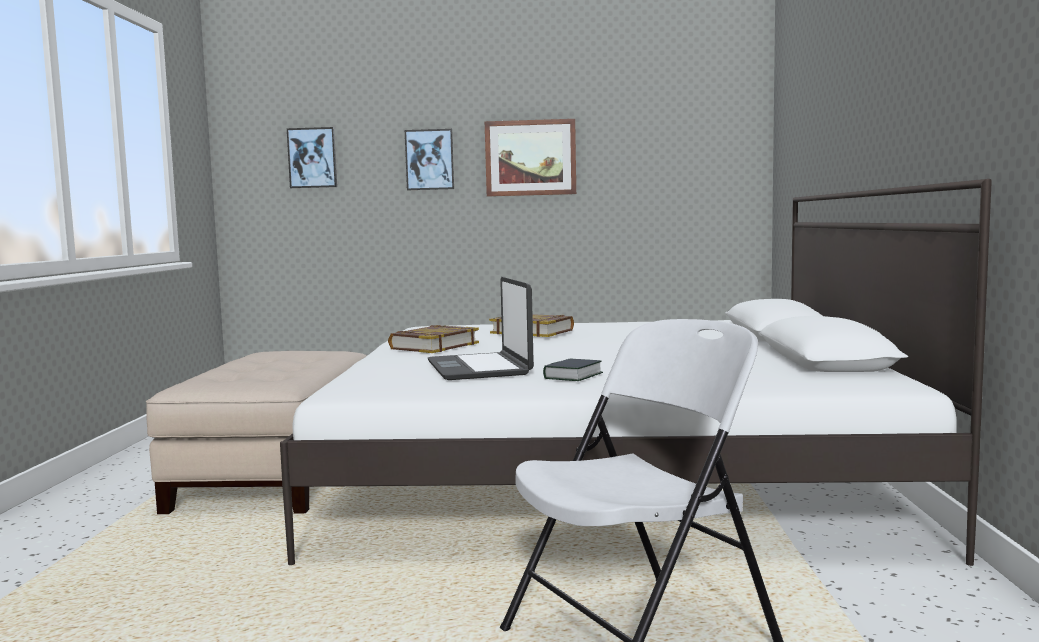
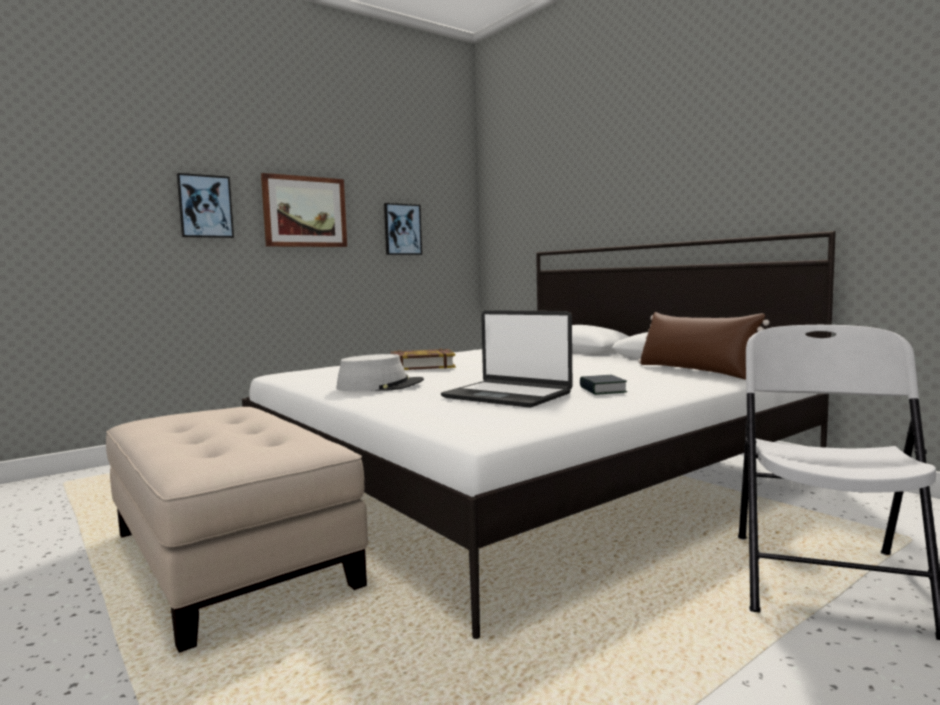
camera: 40 degrees left, 0 degrees up
picture [287,127,337,188] -> picture moved to [384,203,422,255]
book [388,325,479,353] -> grey hat [336,354,424,391]
none -> brown pillow [638,312,769,380]

